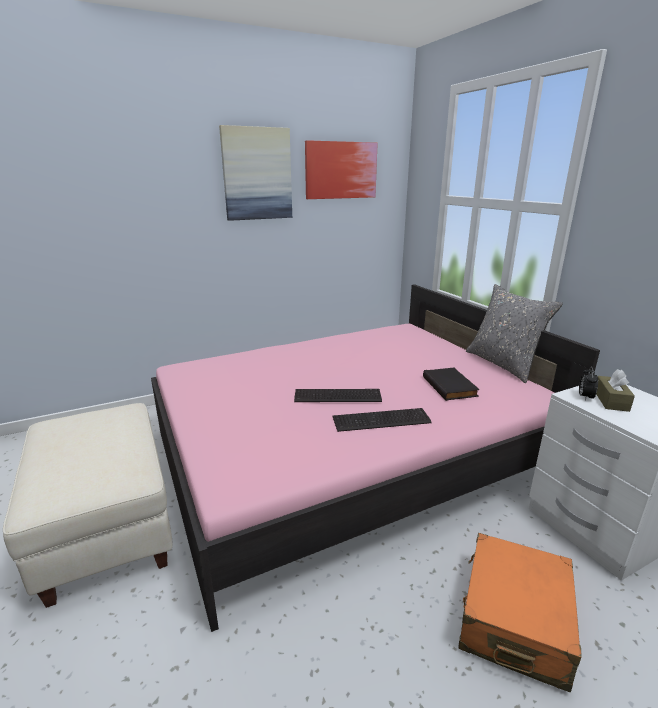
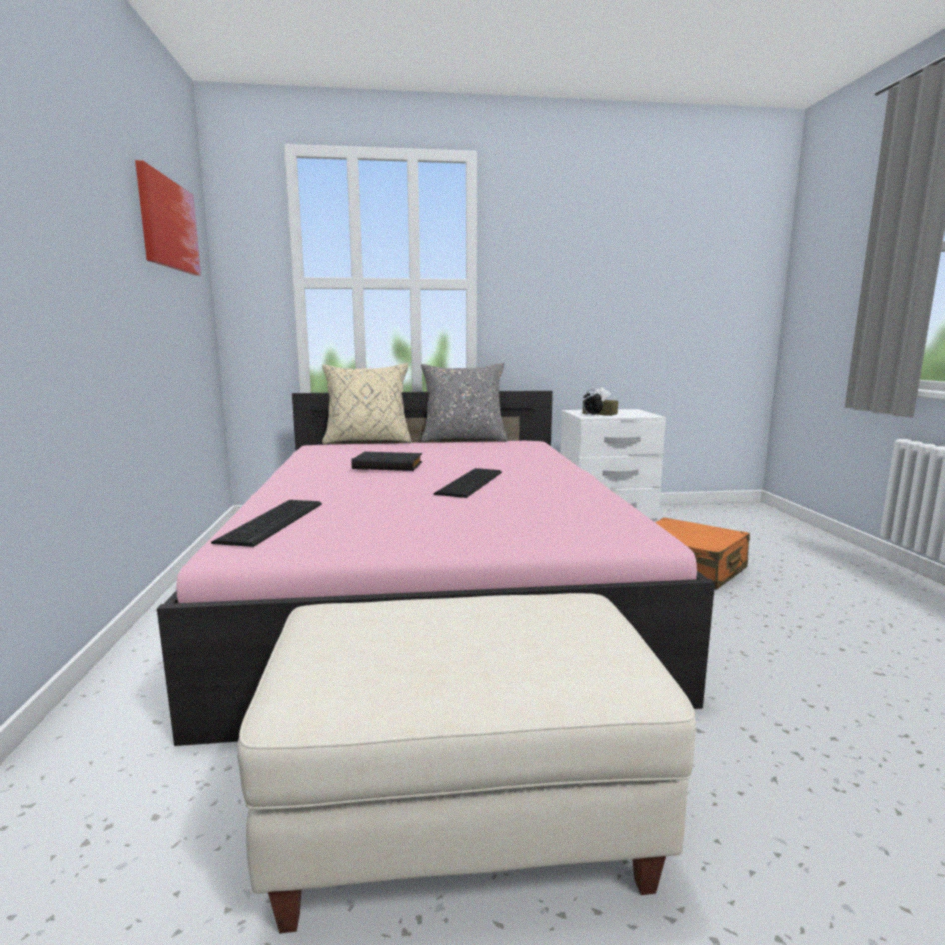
camera: 70 degrees left, 10 degrees down
picture [219,125,292,221] -> none
keyboard [333,408,432,432] -> keyboard moved to [211,500,322,547]
black book [423,368,480,401] -> black book moved to [351,452,423,471]
none -> beige pillow [322,363,411,444]

